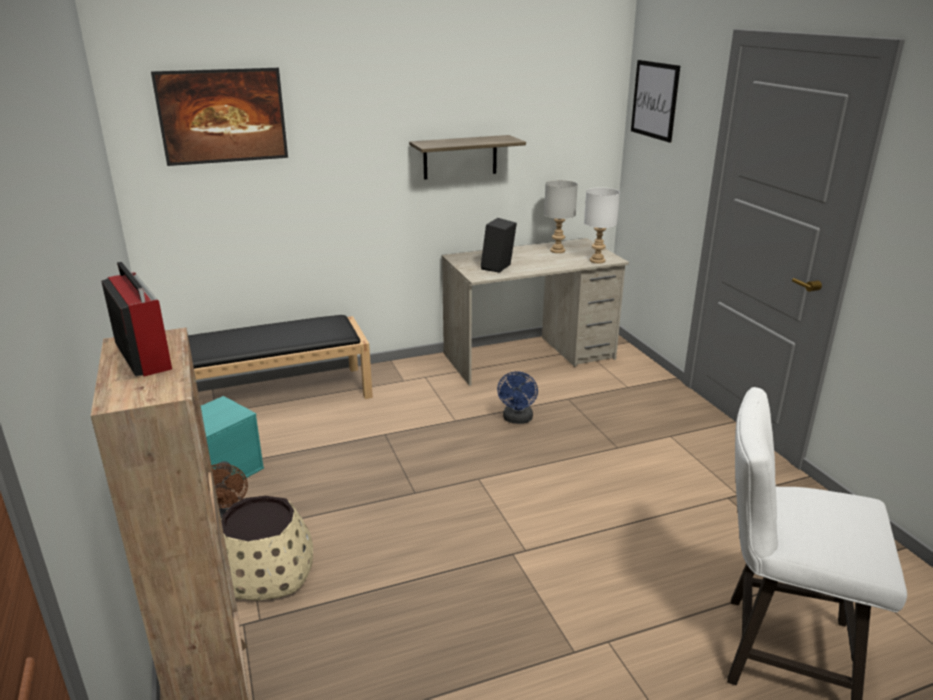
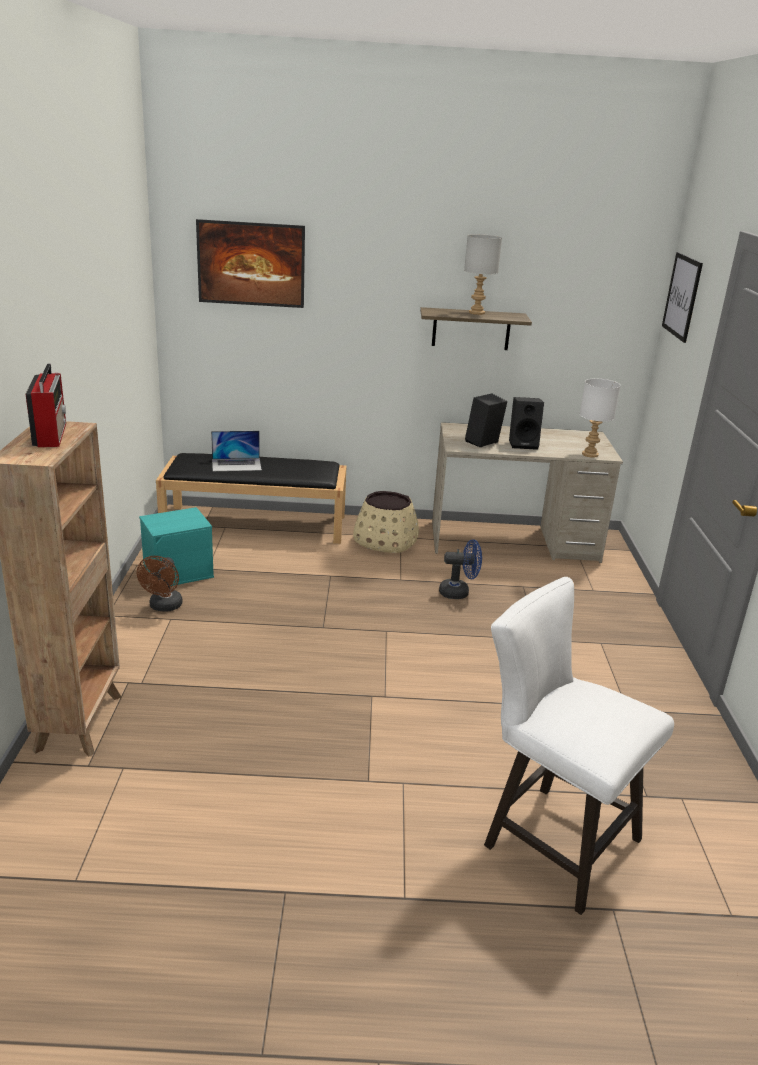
camera: 20 degrees right, 0 degrees up
beige planter [221,496,313,601] -> beige planter moved to [353,491,419,553]
blue fan [497,371,538,424] -> blue fan turned 120 degrees counterclockwise [439,539,482,599]
grey table lamp [544,180,578,253] -> grey table lamp moved to [464,234,502,315]
none -> laptop [211,431,262,471]
none -> black speaker [509,397,544,450]

